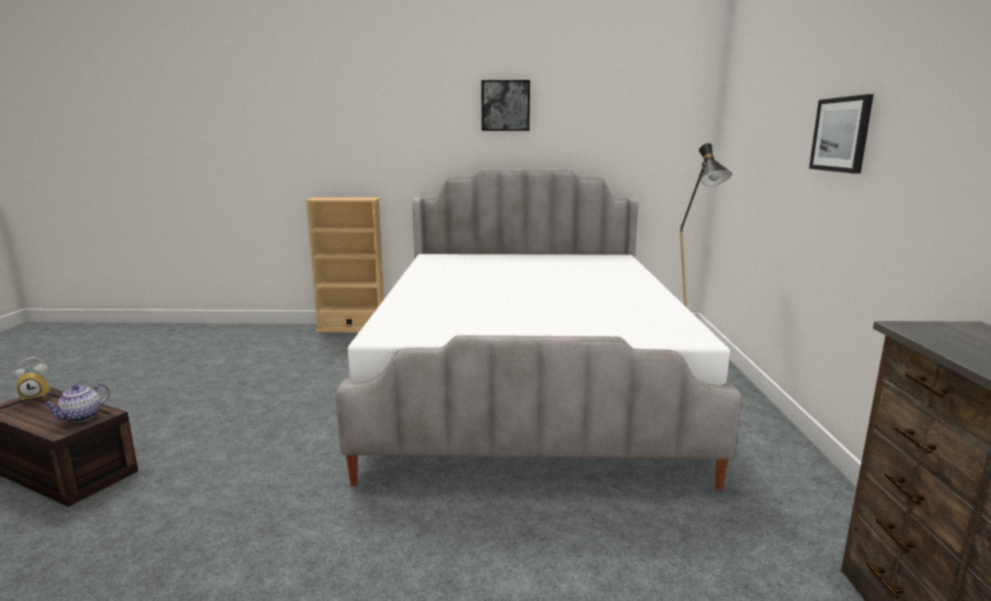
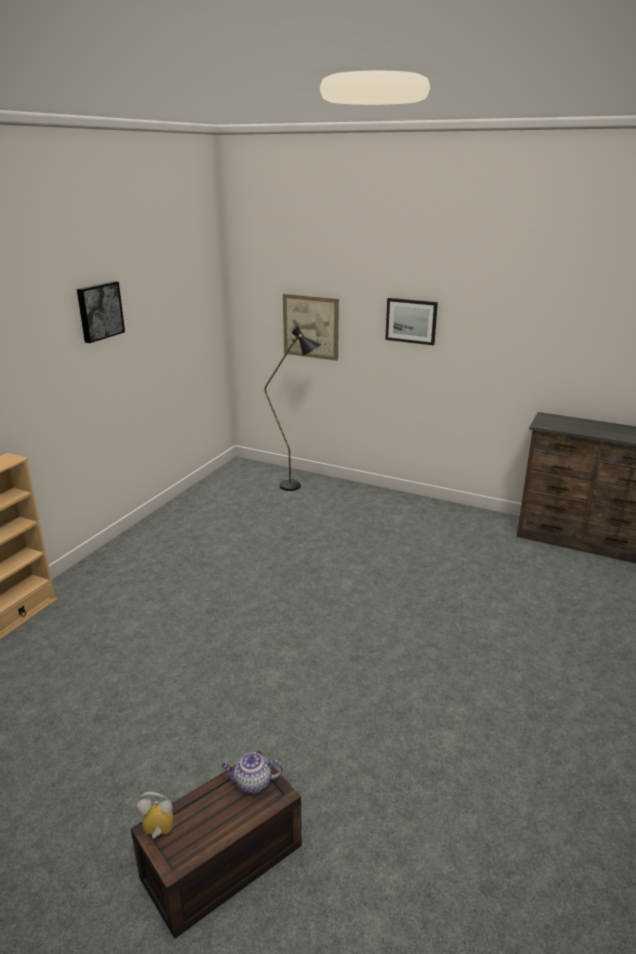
camera: 65 degrees left, 10 degrees up
alarm clock [13,357,50,402] -> alarm clock turned 90 degrees counterclockwise [136,792,174,839]
teapot [43,383,110,422] -> teapot turned 120 degrees clockwise [221,752,283,794]
bed [336,169,742,491] -> none
none -> picture [283,294,339,361]

